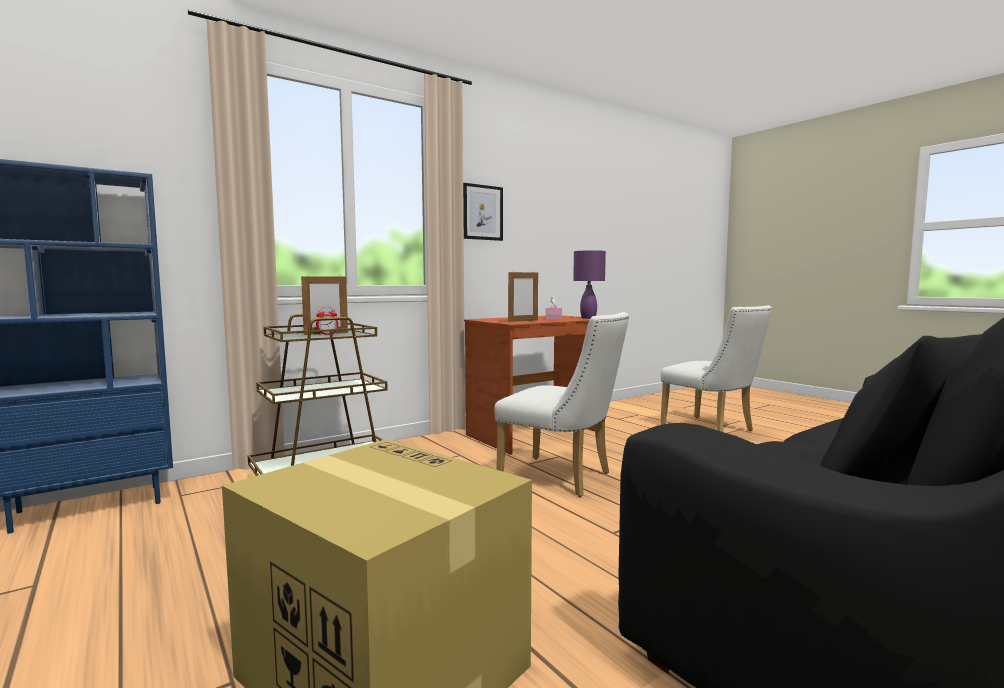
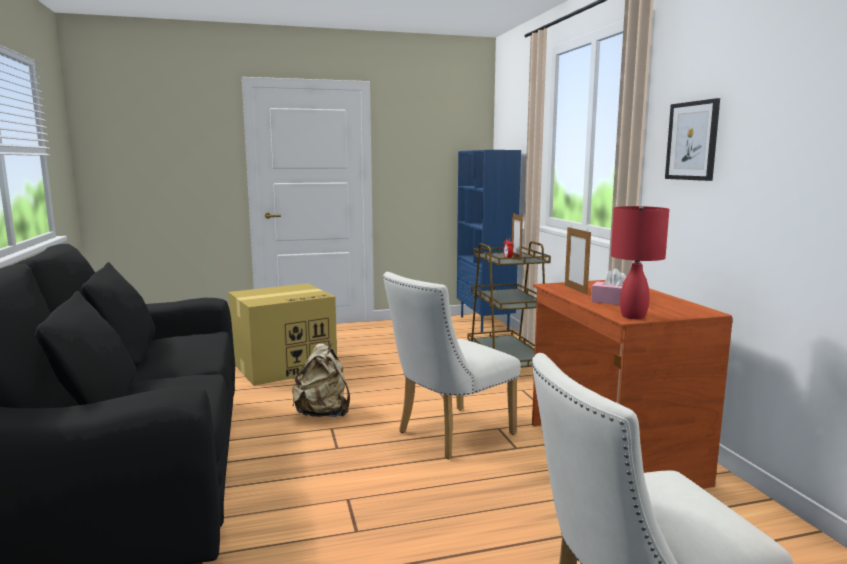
camera: 110 degrees right, 5 degrees up
purple table lamp [573,250,606,319] -> red table lamp [611,206,669,319]
none -> beige backpack [292,341,350,417]

